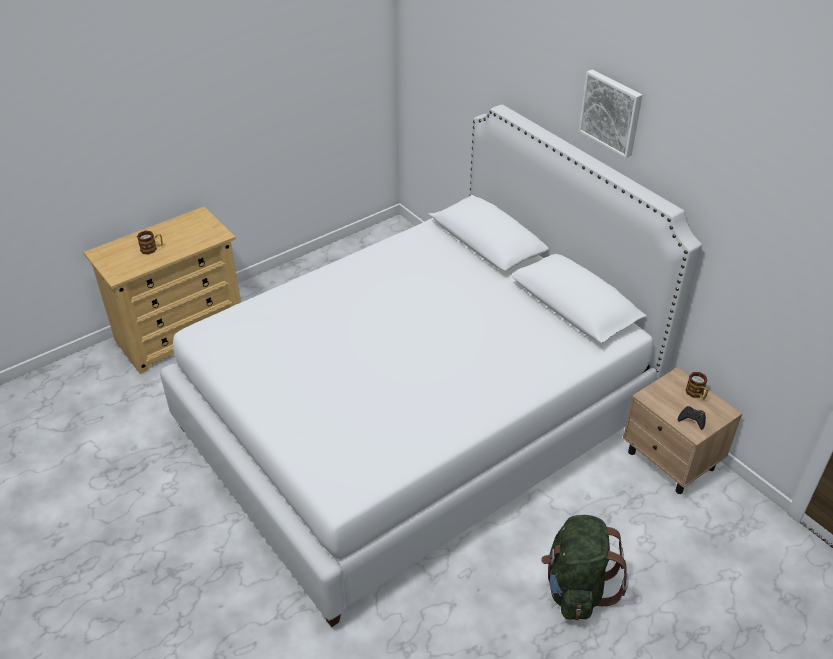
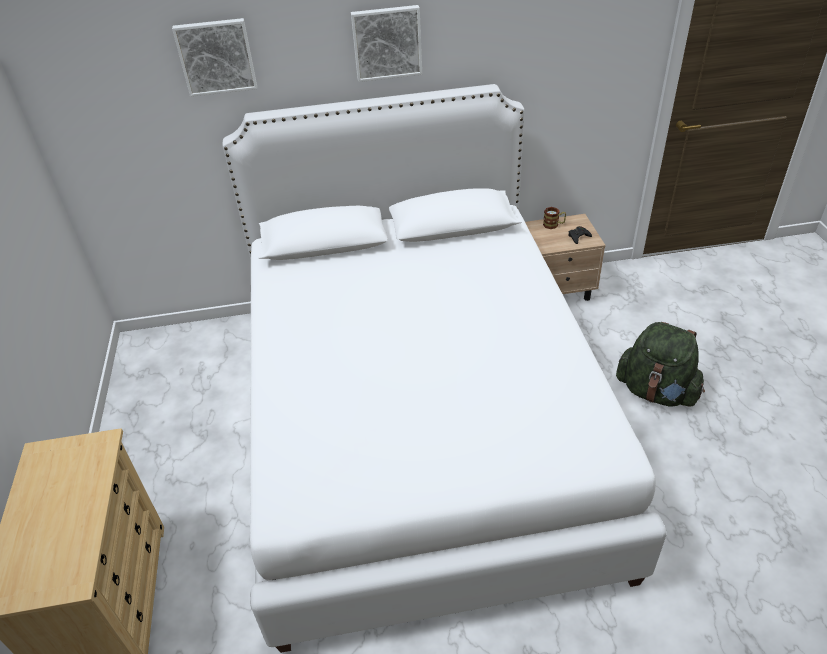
camera: 60 degrees left, 0 degrees up
mug [137,231,163,254] -> none
none -> picture [172,18,257,97]

